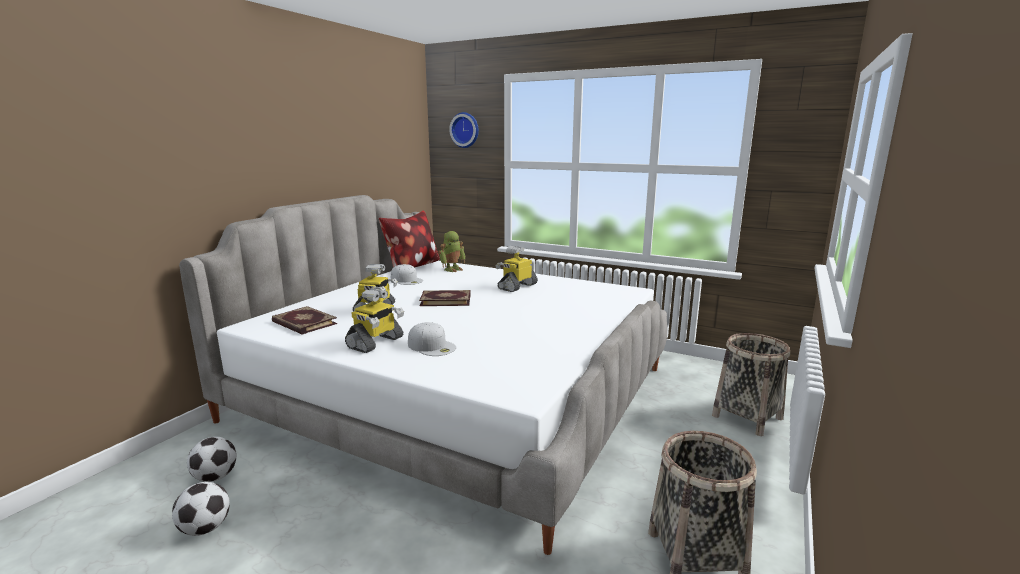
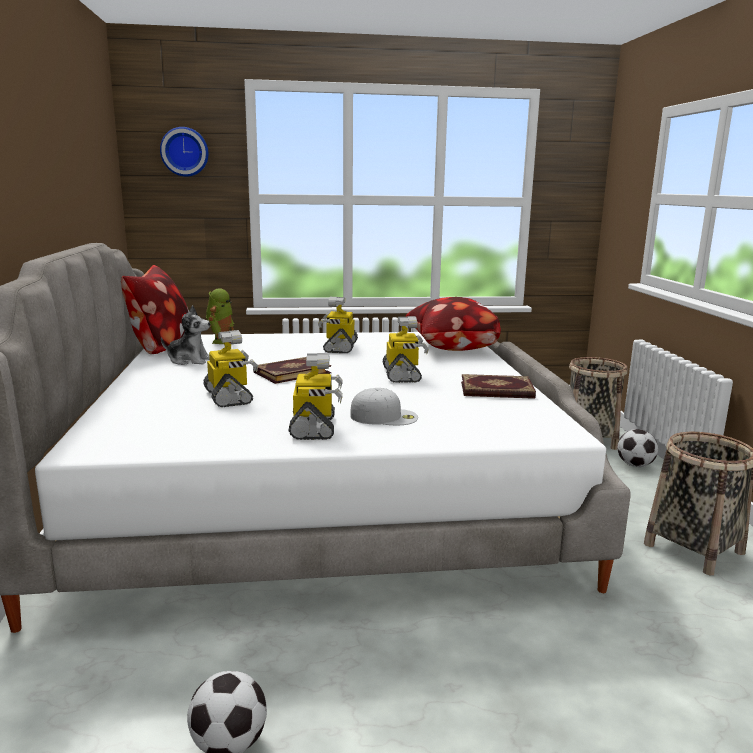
camera: 35 degrees left, 0 degrees up
football [187,437,237,482] -> football moved to [617,429,658,467]
book [272,306,337,334] -> book moved to [461,374,536,399]
white cap [391,264,423,285] -> plush toy [161,305,210,365]
none -> toy robot [383,316,429,383]
none -> pillow [406,297,501,351]

